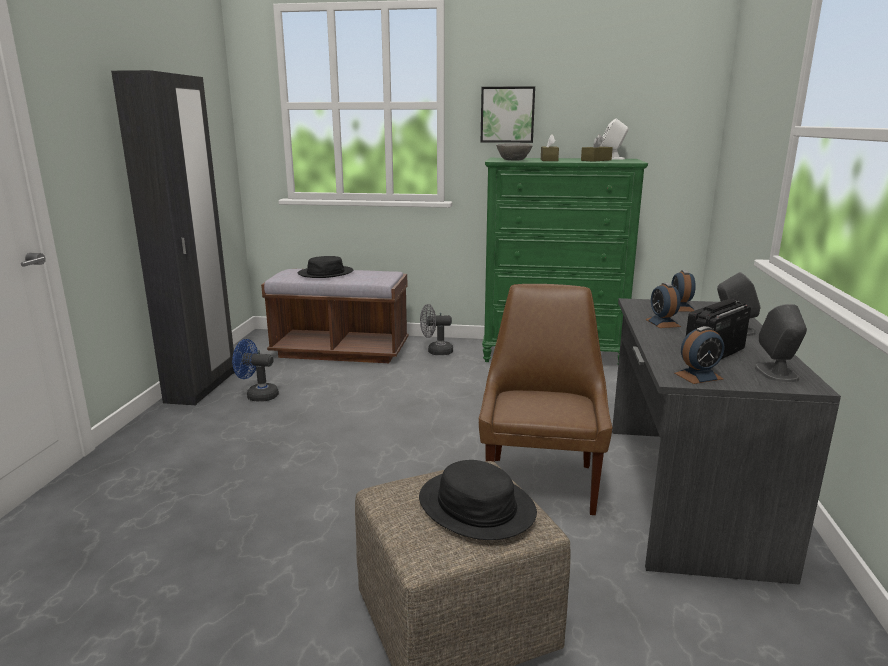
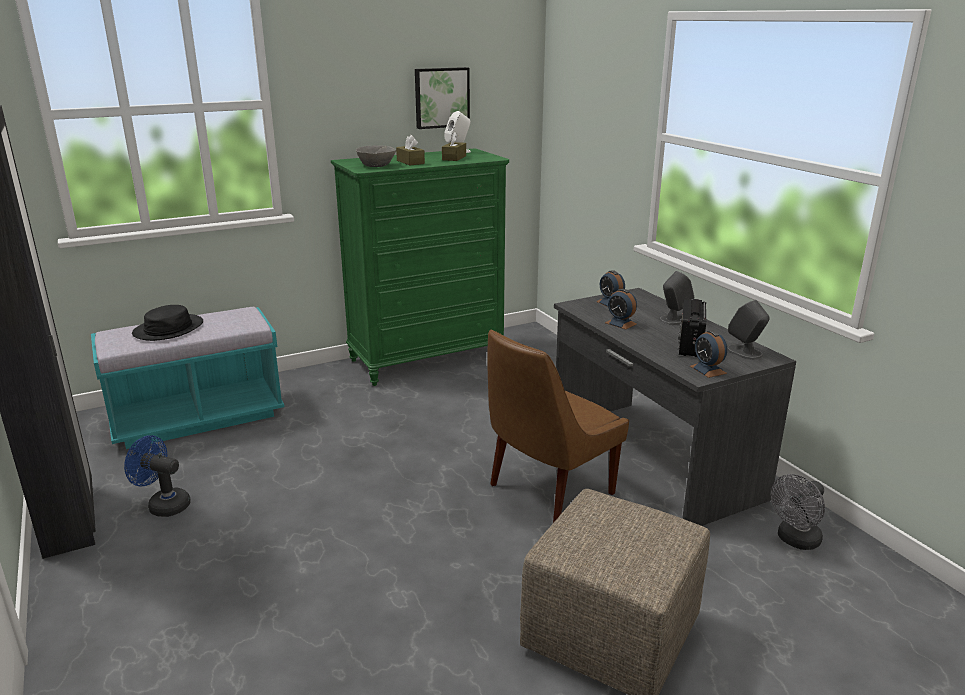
camera: 35 degrees left, 5 degrees up
blue fan [232,339,279,402] -> blue fan turned 45 degrees clockwise [124,435,191,517]
brown bench [261,269,408,363] -> turquoise bench [91,307,285,449]
black hat [419,460,537,540] -> none
grey fan [420,304,453,355] -> grey fan moved to [771,474,825,550]
brown chair [479,284,612,515] -> brown chair turned 105 degrees counterclockwise [487,330,629,523]
picture [481,86,535,143] -> picture moved to [415,67,470,129]
alarm clock [674,326,725,384] -> alarm clock turned 120 degrees clockwise [690,330,727,378]

